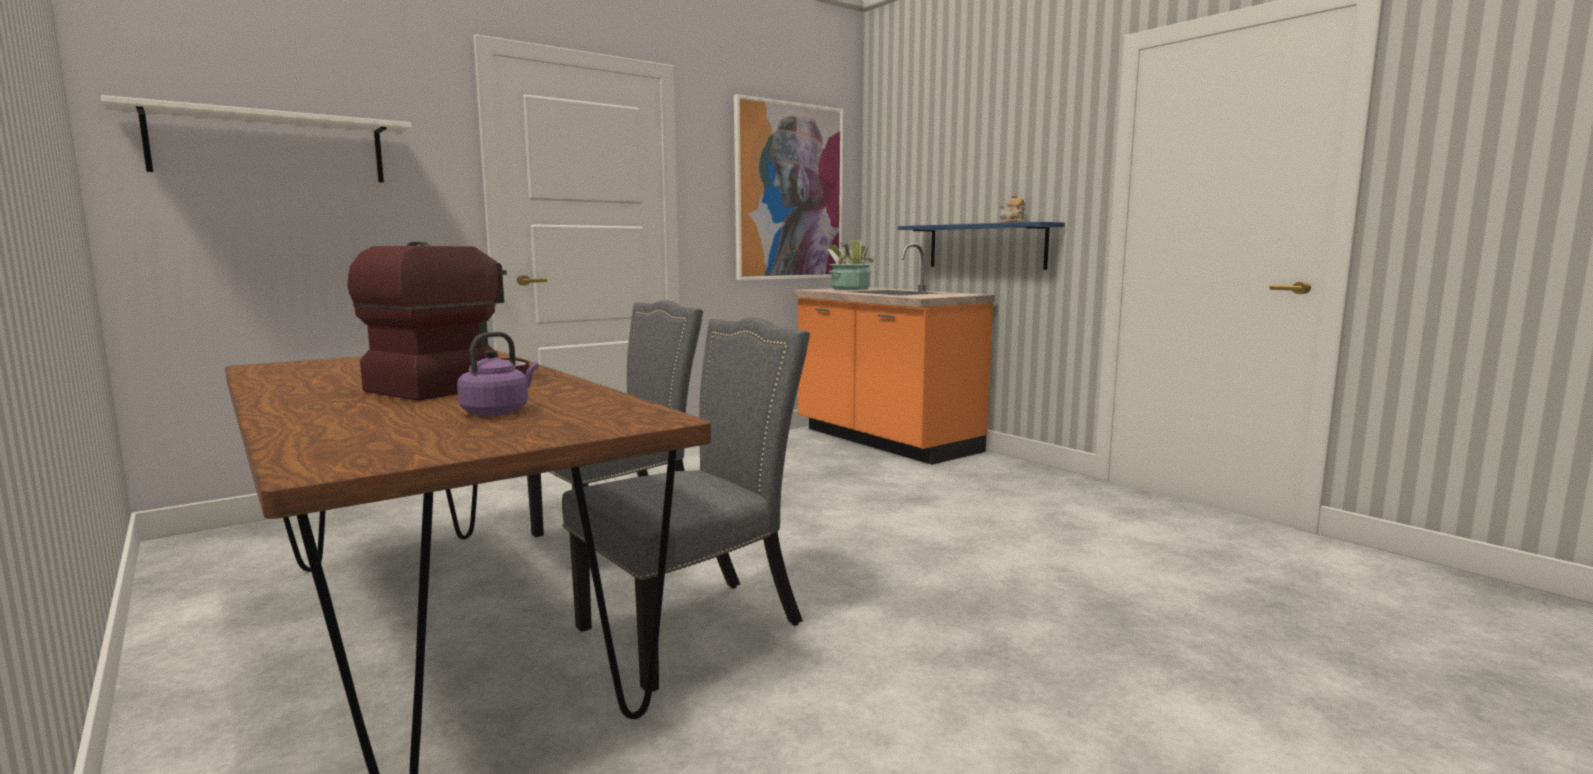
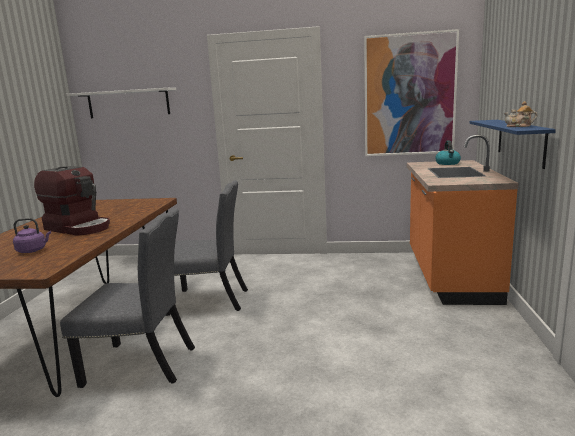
camera: 45 degrees right, 5 degrees up
coffee machine [347,242,530,401] -> coffee machine turned 45 degrees clockwise [34,166,110,236]
potted plant [827,241,874,290] -> kettle [435,141,461,165]

